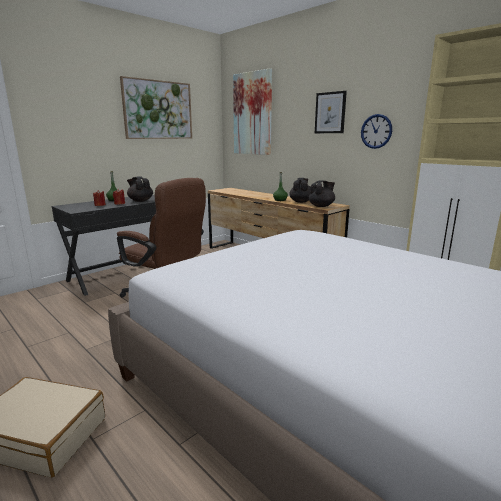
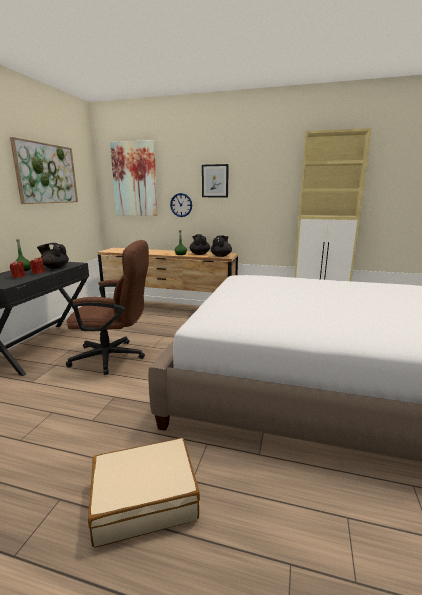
camera: 30 degrees left, 0 degrees up
wall clock [361,114,392,149] -> wall clock moved to [170,193,192,217]

